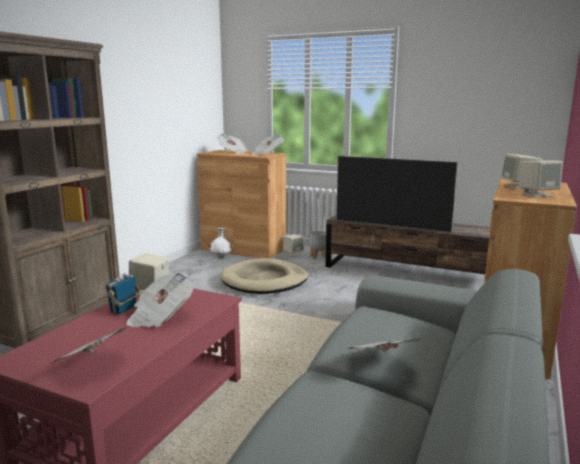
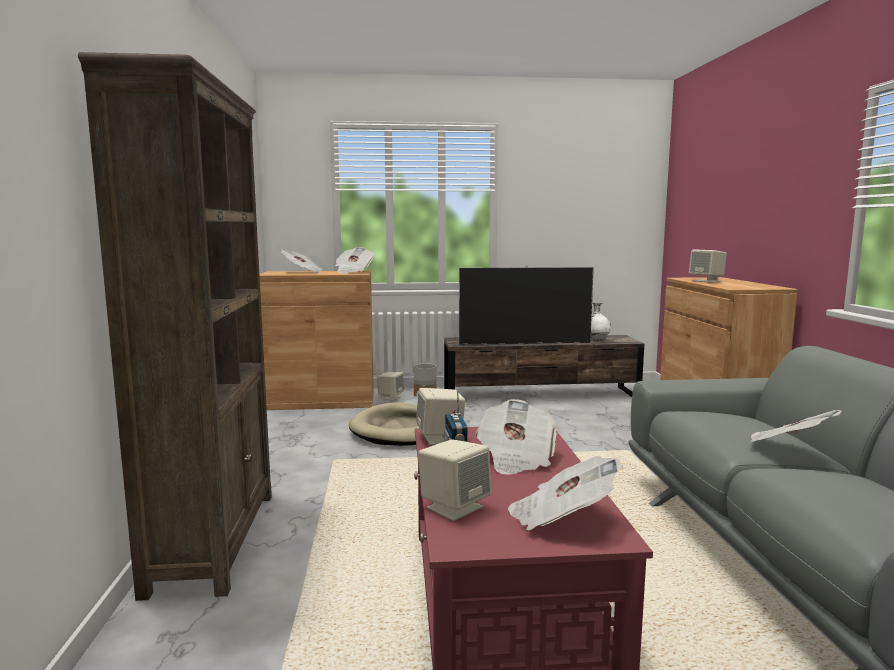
camera: 30 degrees left, 5 degrees down
white vase [208,228,233,258] -> white vase moved to [591,303,611,341]
beige speaker [519,160,563,197] -> beige speaker moved to [418,439,491,521]

